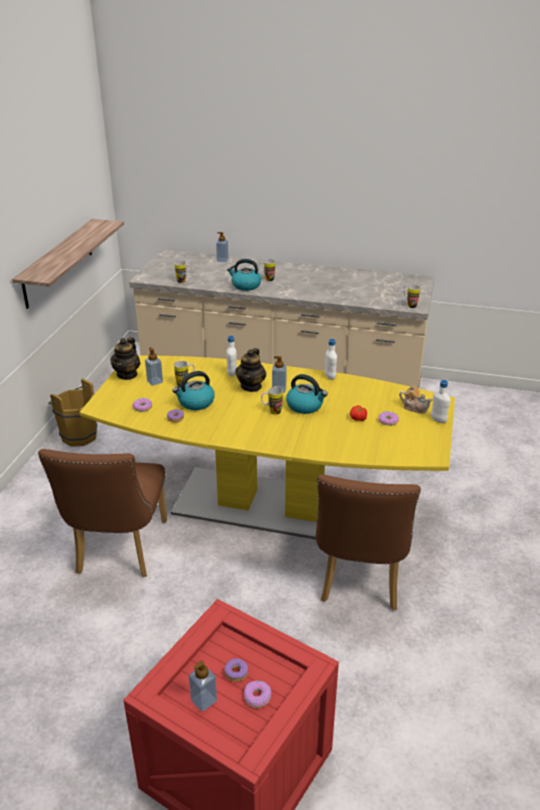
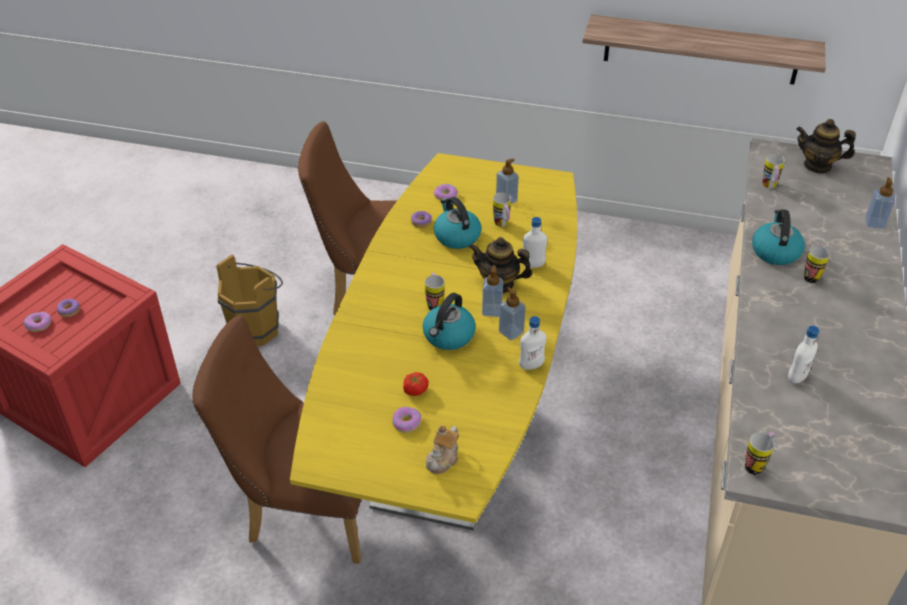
camera: 90 degrees right, 10 degrees up
brown bucket [48,378,97,447] -> brown bucket moved to [217,255,283,346]
teapot [110,337,140,380] -> teapot moved to [796,119,856,174]
soap dispenser [189,661,217,711] -> soap dispenser moved to [499,287,526,340]
white bottle [431,380,451,423] -> white bottle moved to [788,326,819,384]

